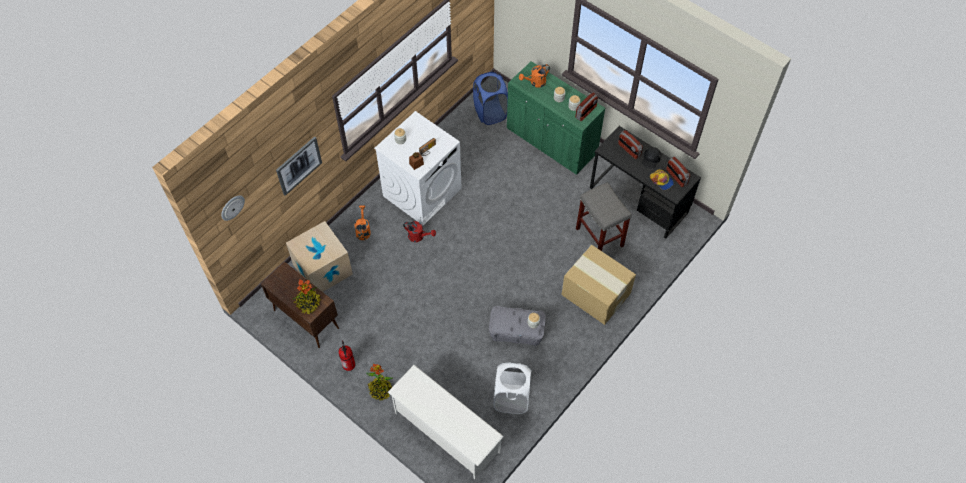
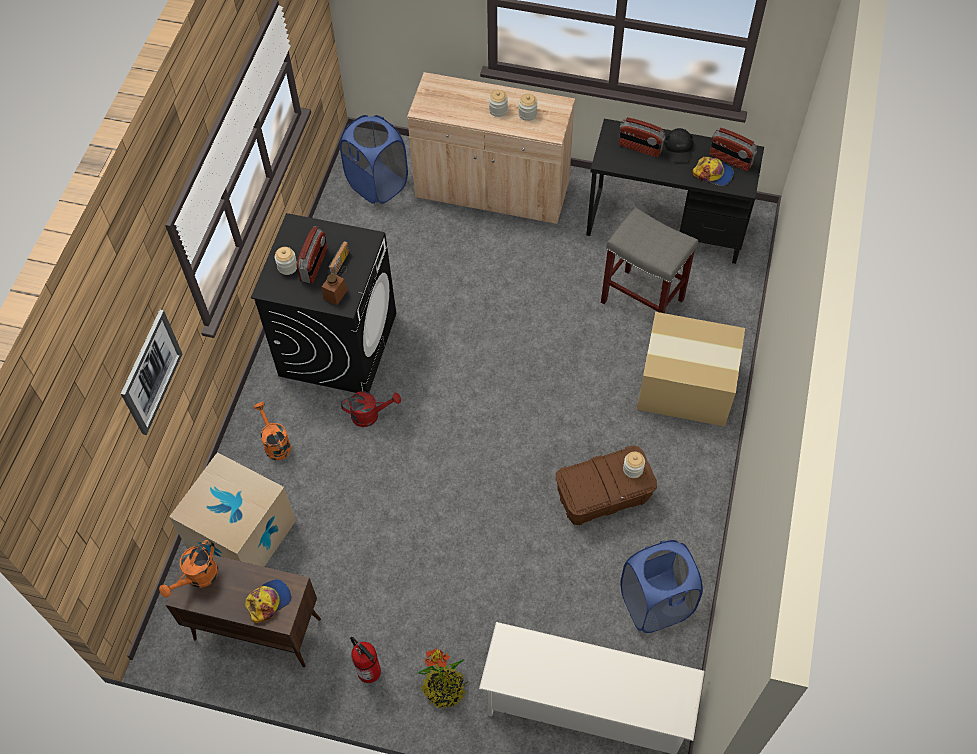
camera: 25 degrees left, 0 degrees up
wall clock [221,195,245,221] -> none
potted plant [293,279,321,315] -> cap [245,579,291,623]
white washing machine [374,111,462,226] -> black washing machine [251,213,396,393]
grey storage box [489,306,546,346] -> brown storage box [556,446,657,525]
white laundry basket [494,362,531,414] -> blue laundry basket [620,540,703,633]
green cabinet [507,61,605,175] -> beige cabinet [407,72,575,224]
orange watering can [519,64,550,88] -> orange watering can moved to [159,540,218,598]
radio [575,92,598,121] -> radio moved to [296,226,328,284]

